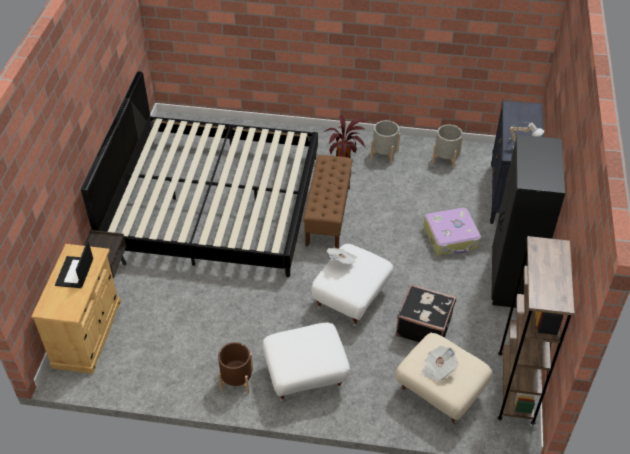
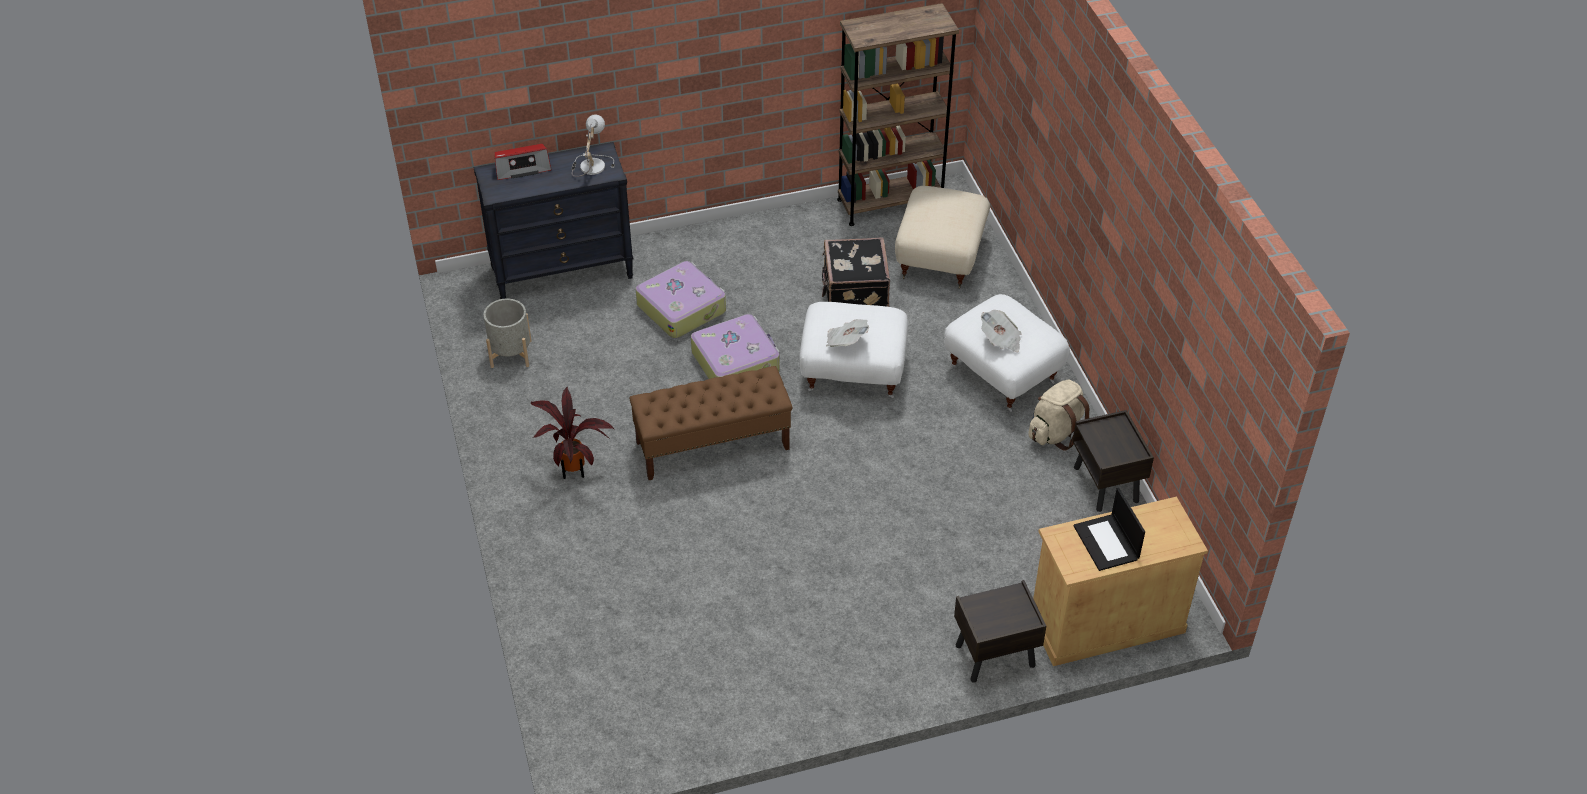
camera: 115 degrees left, 0 degrees up
laptop [55,241,93,288] -> laptop turned 90 degrees clockwise [1074,488,1145,571]
bed [81,72,318,277] -> none
brown planter [218,342,253,394] -> beige backpack [1028,380,1089,451]
grey planter [370,120,400,164] -> none
newspaper [421,346,458,383] -> newspaper moved to [981,310,1021,352]
black wardrobe [491,135,565,308] -> none
none -> radio [495,144,552,180]
none -> suitcase [691,314,780,379]
none -> brown nightstand [1073,410,1154,512]

